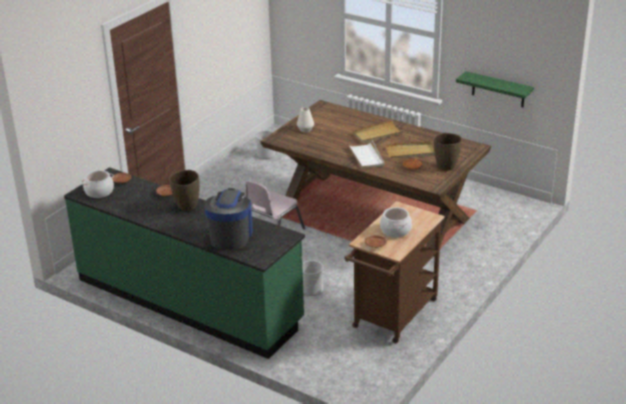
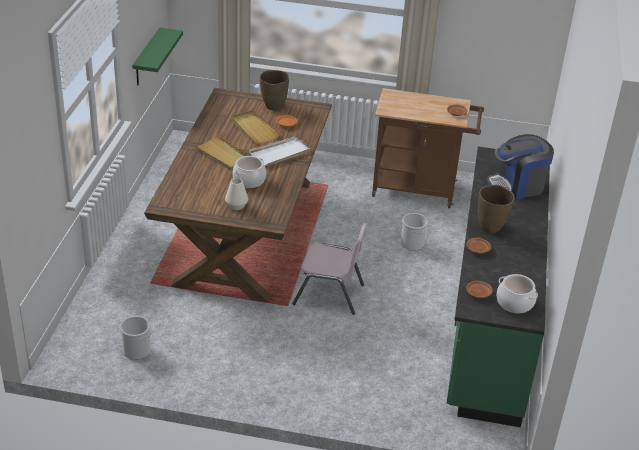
camera: 115 degrees left, 5 degrees up
cooking pot [380,207,412,238] -> cooking pot moved to [232,156,266,188]

